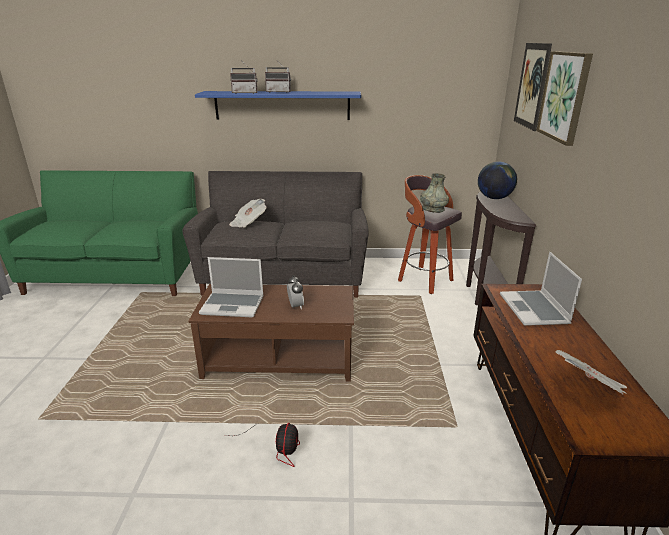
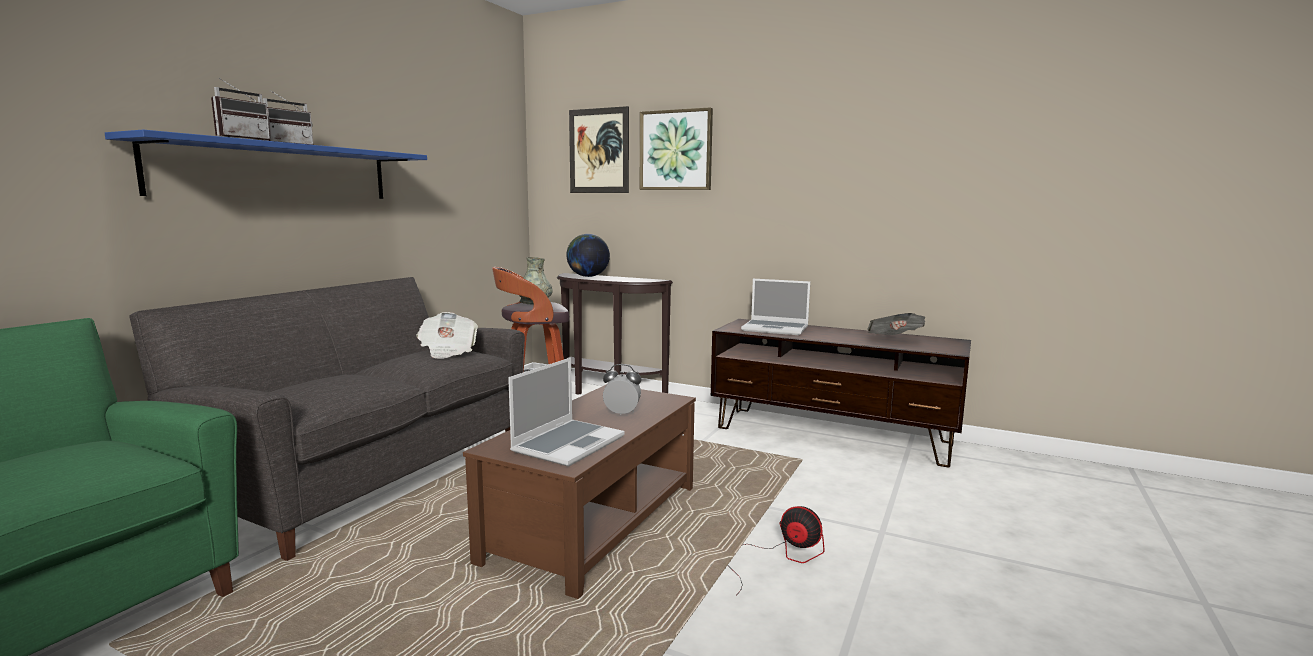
camera: 65 degrees left, 15 degrees down
newspaper [229,199,266,228] -> newspaper moved to [416,312,478,359]

